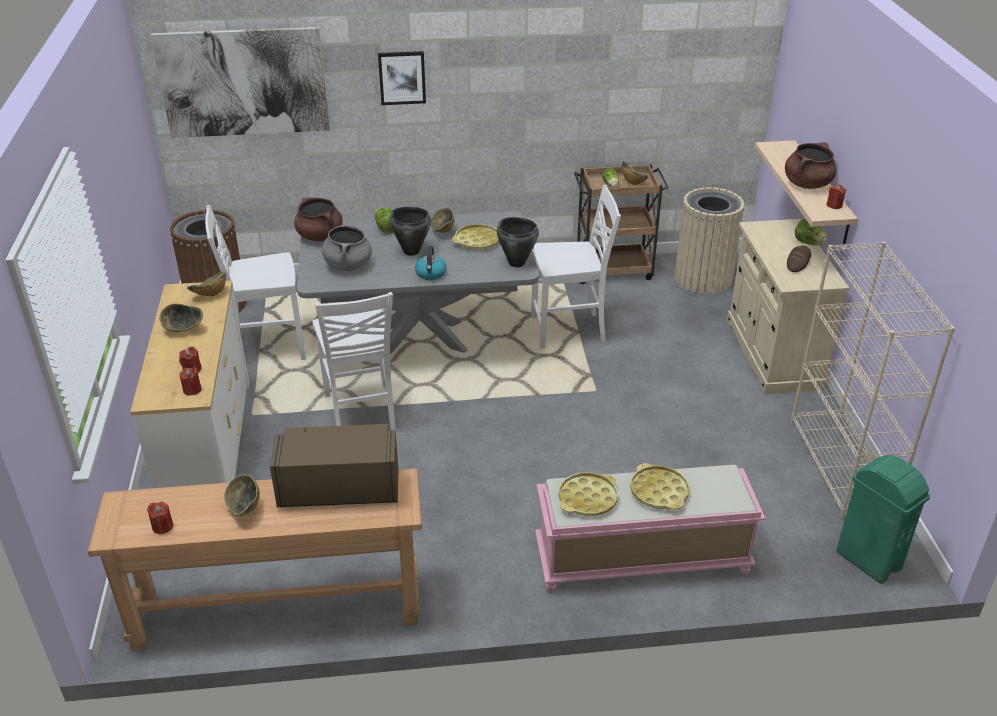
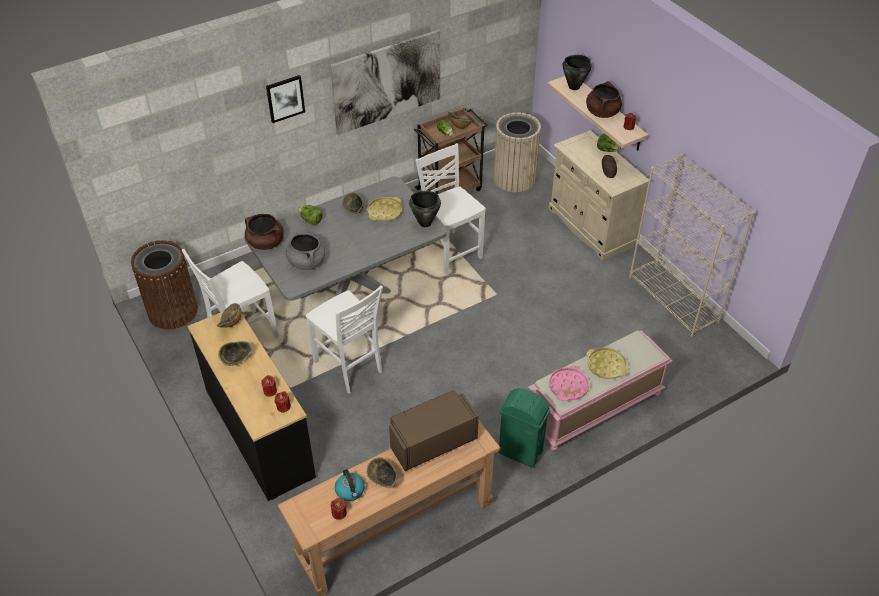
camera: 25 degrees left, 10 degrees up
white dresser [130,281,249,488] -> black dresser [187,312,316,501]
picture [151,27,330,138] -> picture moved to [330,29,440,135]
black cooking pot [389,207,431,256] -> black cooking pot moved to [562,55,592,90]
kettle [415,246,447,280] -> kettle moved to [335,469,365,501]
white chair [531,185,621,349] -> white chair turned 90 degrees counterclockwise [416,143,486,275]
yellow tray [559,472,618,516] -> pink tray [549,366,589,401]
green trash can [836,455,930,584] -> green trash can moved to [499,388,551,468]

